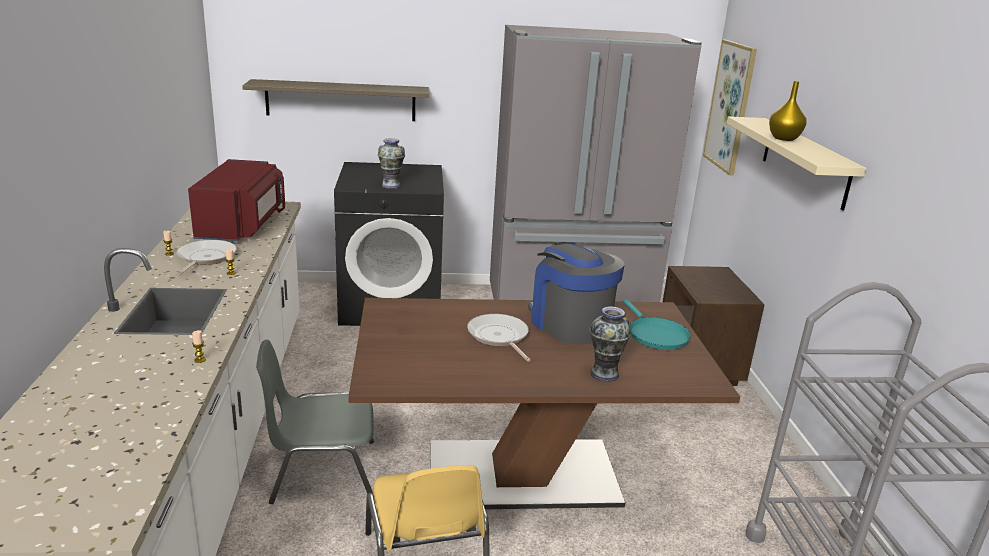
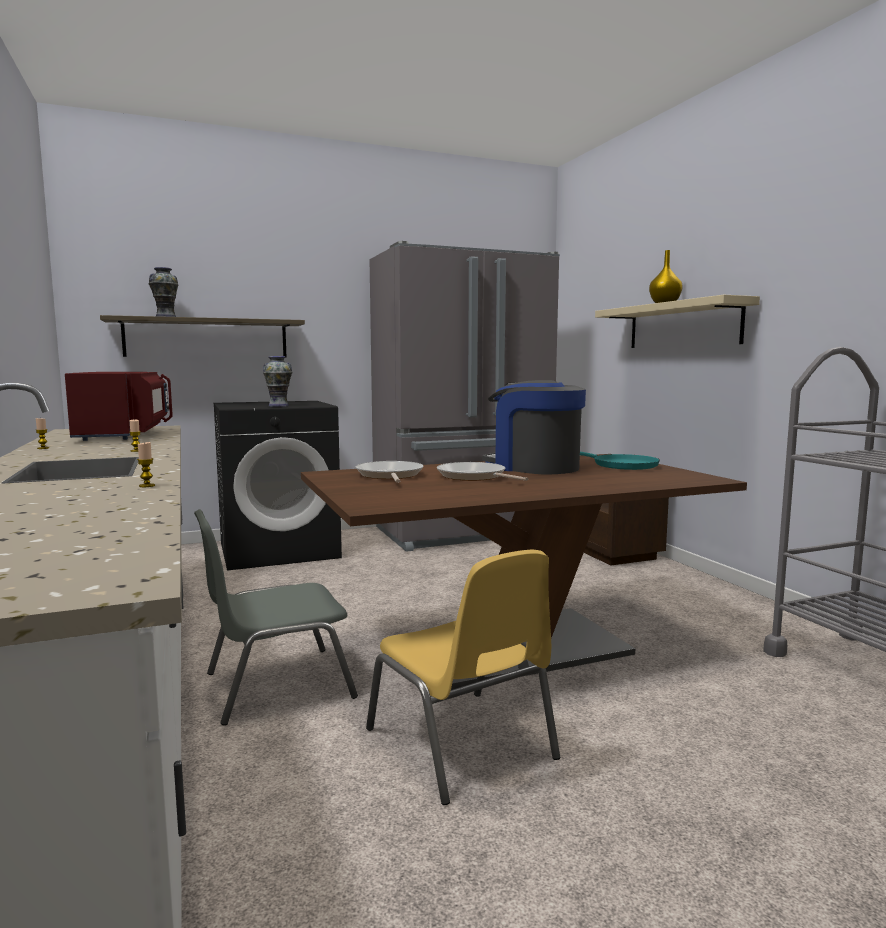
camera: 15 degrees left, 15 degrees down
frying pan [176,240,237,276] -> frying pan moved to [356,461,424,483]
vase [589,306,631,382] -> vase moved to [149,267,179,317]
picture [703,39,757,176] -> none

